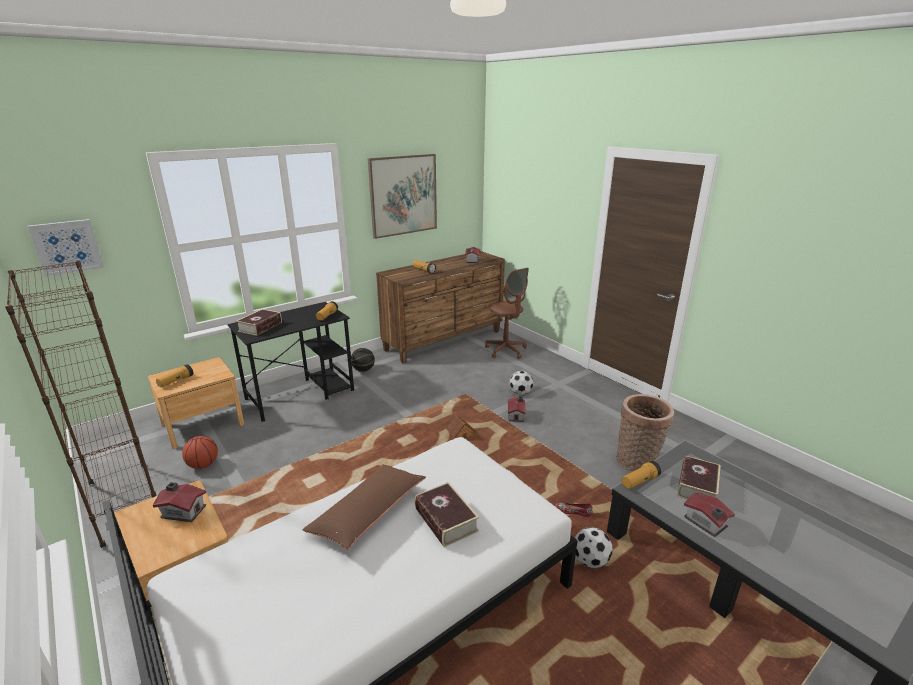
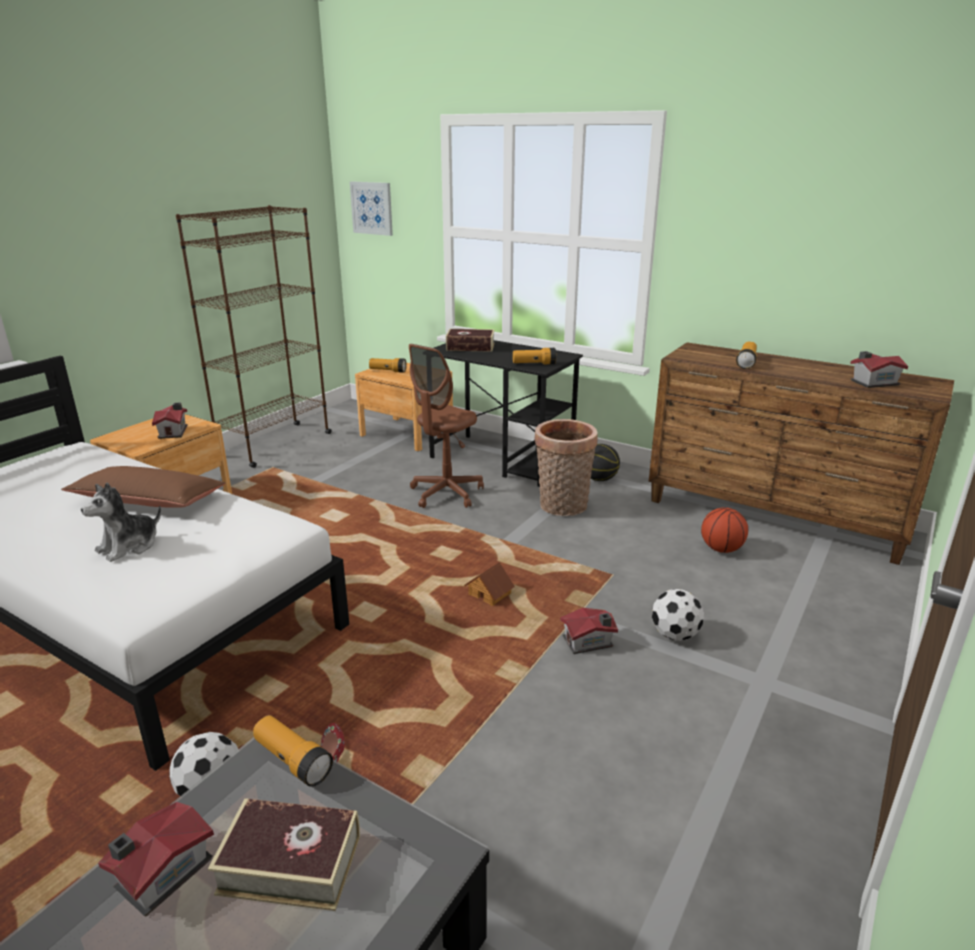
camera: 70 degrees right, 0 degrees up
basketball [182,436,218,469] -> basketball moved to [701,507,748,553]
picture [368,154,437,239] -> none
book [415,482,479,547] -> plush toy [81,482,161,562]
brown office chair [485,268,529,359] -> brown office chair moved to [409,344,484,508]
basket [617,394,674,471] -> basket moved to [534,419,598,516]

